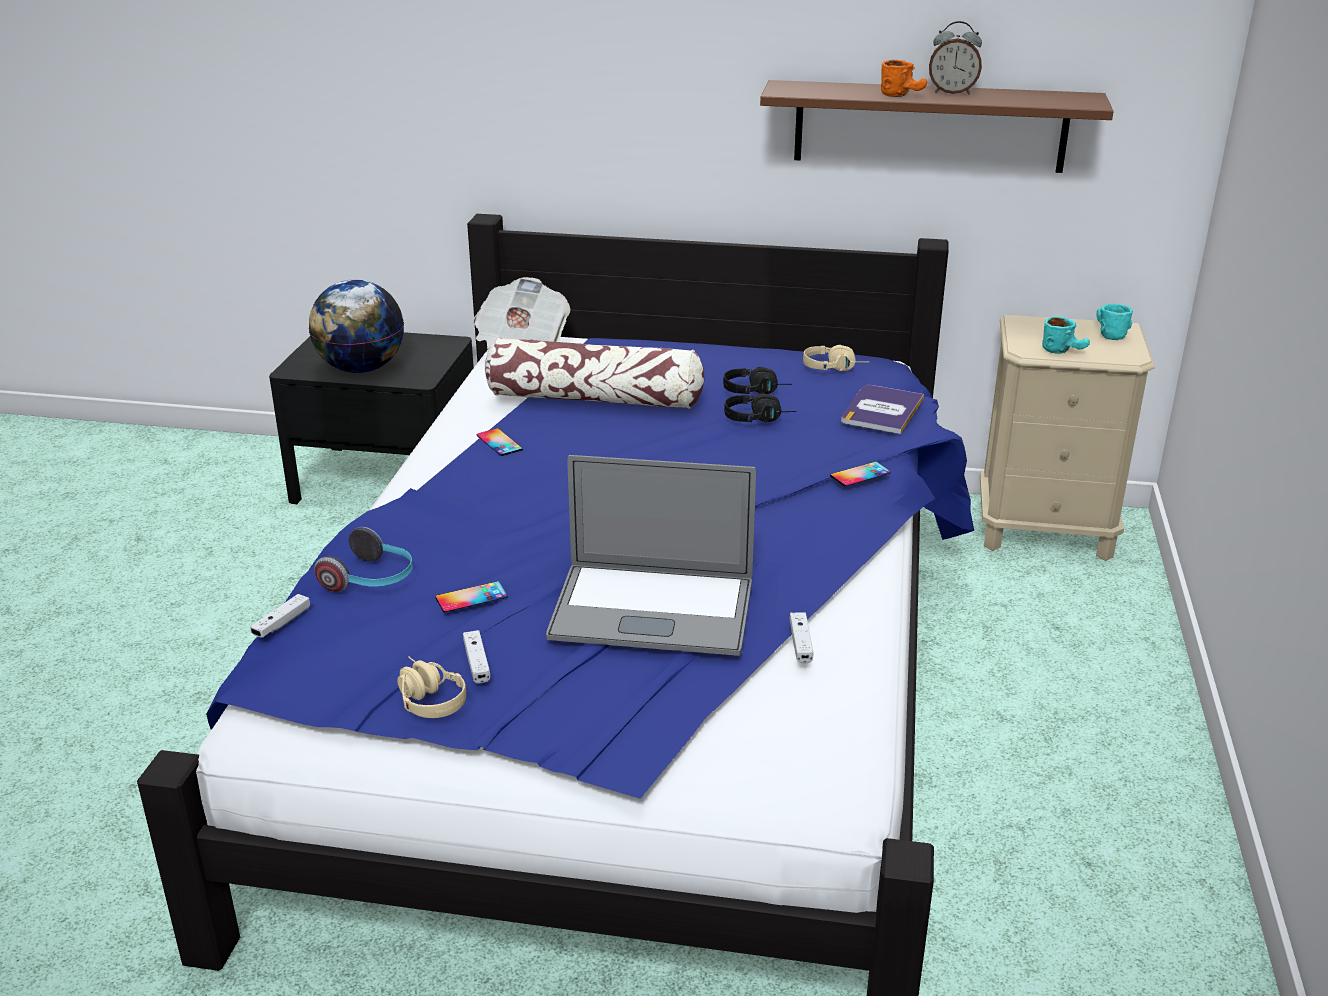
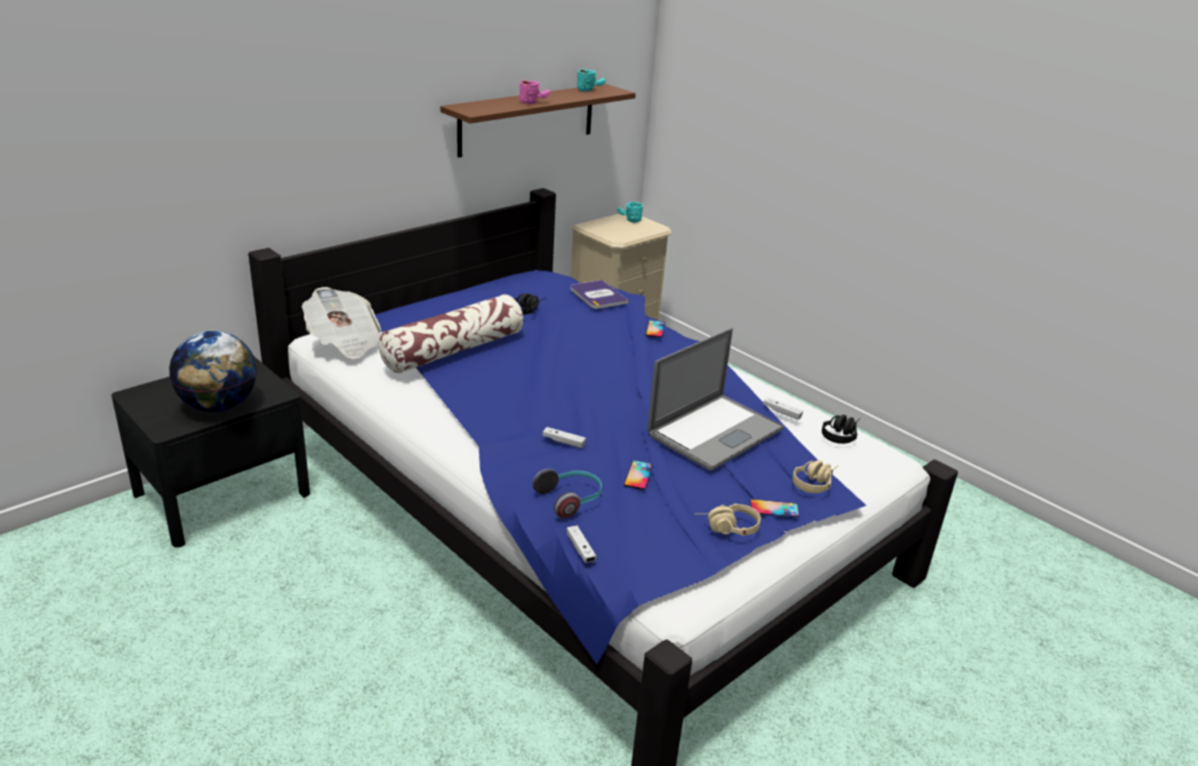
camera: 55 degrees left, 0 degrees up
white game controller [463,630,490,683] -> white game controller moved to [543,427,586,448]
phone [477,428,523,456] -> phone moved to [750,499,799,517]
black headphones [724,393,796,422] -> black headphones moved to [822,414,860,444]
beige headphones [803,345,869,371] -> beige headphones moved to [792,460,838,493]
orange mug [881,60,927,97] -> pink mug [520,80,550,104]
alarm clock [929,21,982,94] -> none
turquoise mug [1042,316,1090,354] -> turquoise mug moved to [577,69,606,92]

